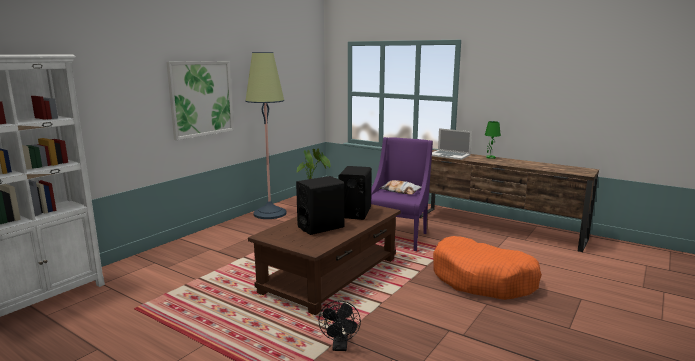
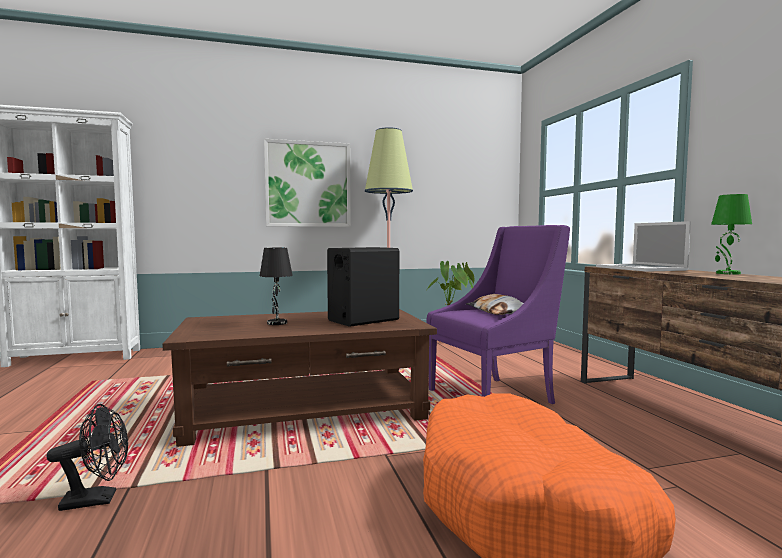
camera: 40 degrees right, 10 degrees down
black speaker [296,176,344,235] -> black table lamp [260,248,293,325]
black fan [318,300,361,351] -> black fan turned 150 degrees counterclockwise [47,404,128,511]

